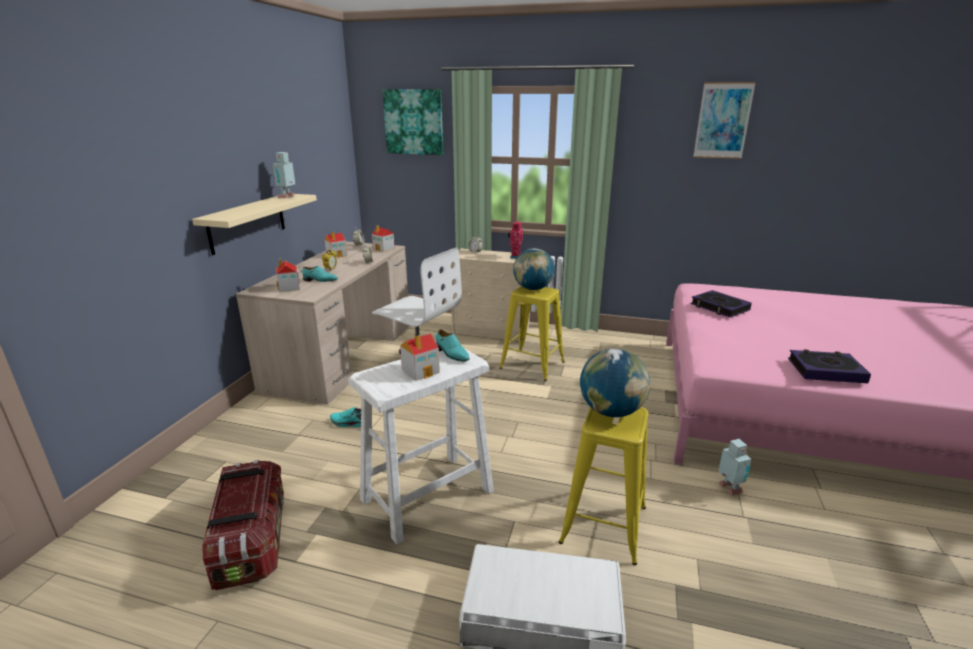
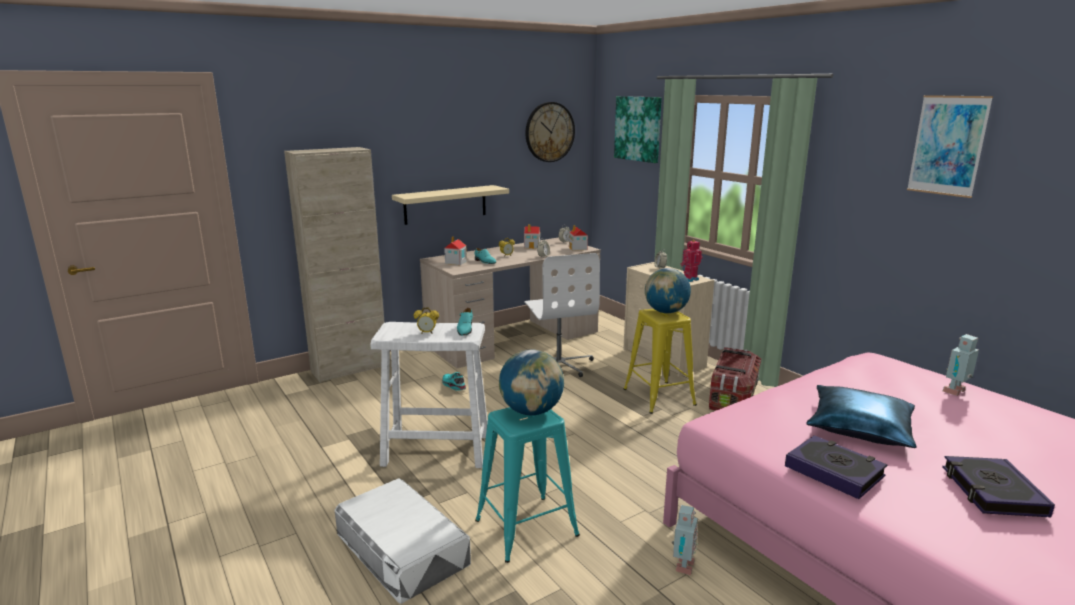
camera: 40 degrees right, 5 degrees down
storage box [203,460,284,590] -> storage box moved to [709,347,761,411]
toy robot [273,152,295,198] -> toy robot moved to [943,334,979,396]
toy house [400,334,440,381] -> alarm clock [414,308,439,334]
yellow stool [559,407,648,565] -> turquoise stool [475,407,580,563]
book [691,290,752,317] -> book moved to [942,456,1055,517]
none -> beige cabinet [284,147,385,383]
none -> wall clock [525,102,575,162]
none -> blue pillow [806,385,917,448]

